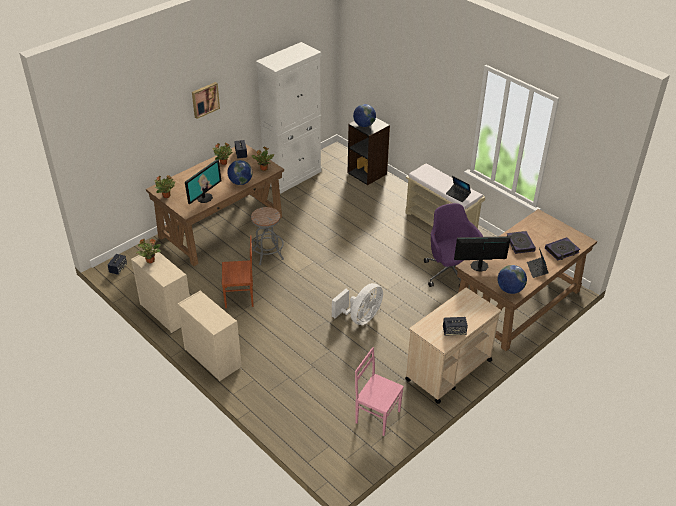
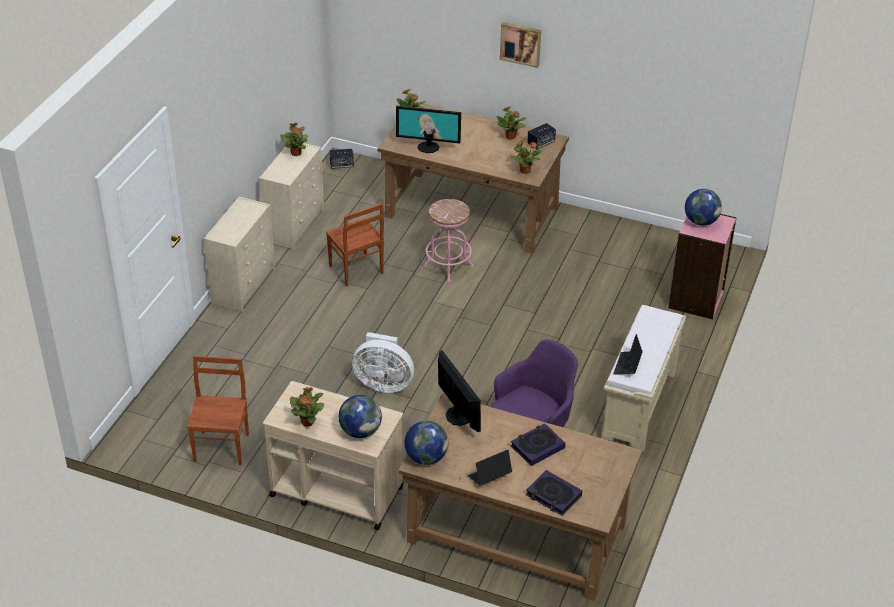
camera: 65 degrees right, 0 degrees up
globe [227,160,253,185] -> globe moved to [339,395,382,438]
grey stool [251,207,284,265] -> pink stool [424,199,474,282]
white cabinet [256,42,322,193] -> none
black bookcase [348,118,390,185] -> pink bookcase [668,214,737,319]
pink chair [355,347,404,436] -> brown chair [187,356,249,465]
speaker [443,317,468,336] -> potted plant [290,387,324,427]

